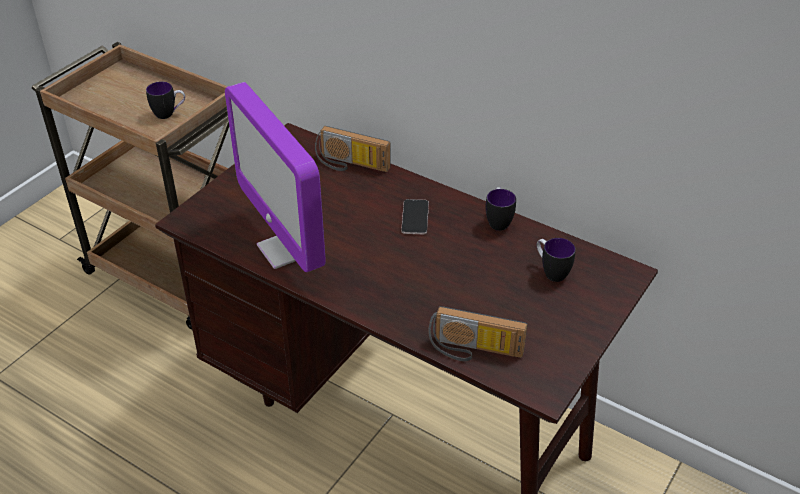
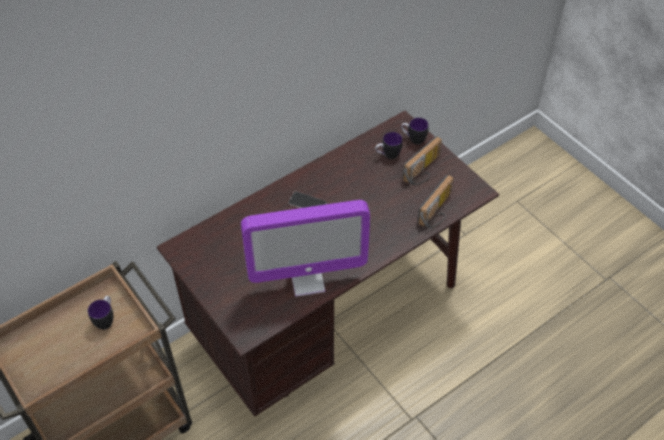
camera: 70 degrees left, 10 degrees up
radio [315,126,391,172] -> radio moved to [402,137,442,185]
mug [486,187,516,231] -> mug moved to [401,118,429,145]

